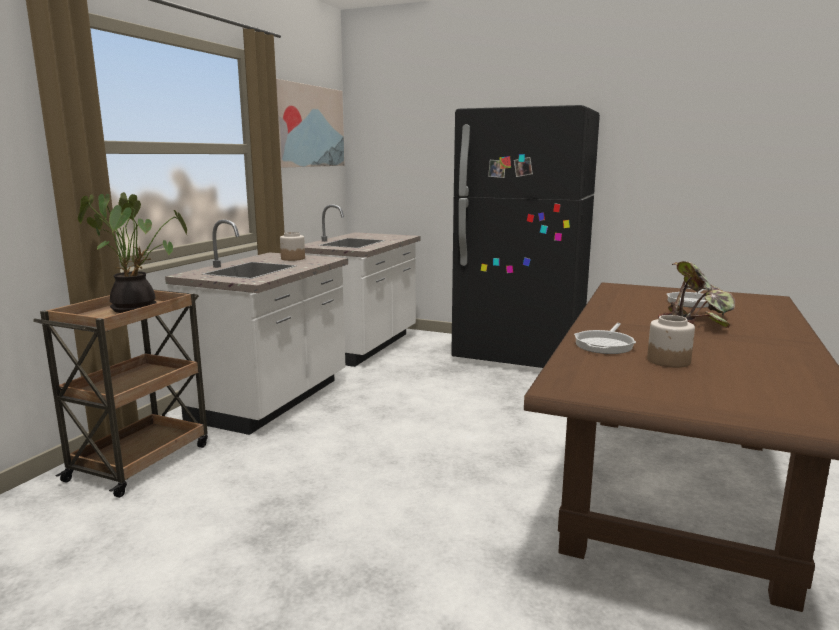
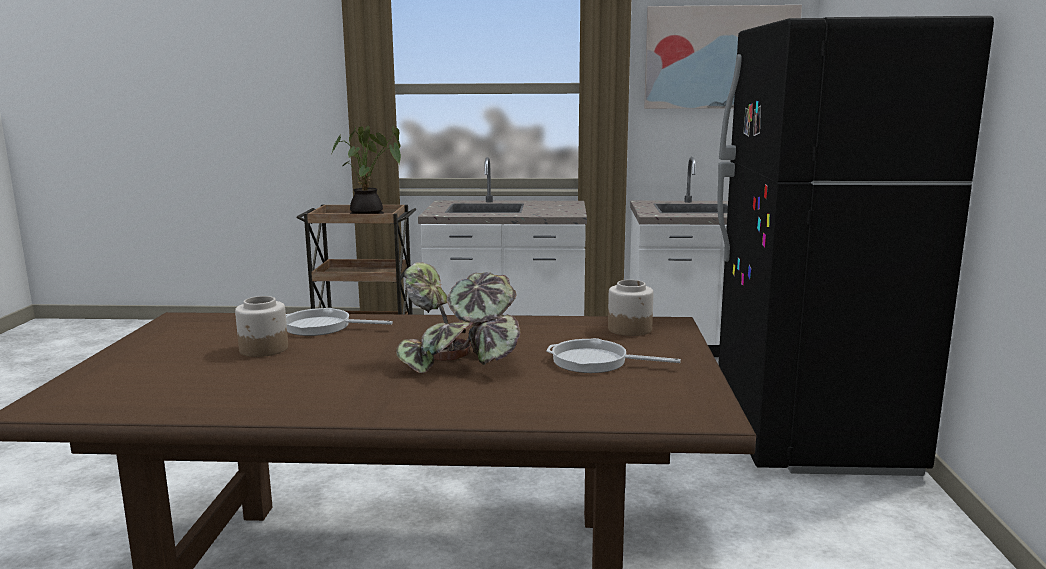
camera: 70 degrees right, 0 degrees up
jar [280,232,305,261] -> jar moved to [608,280,653,336]

